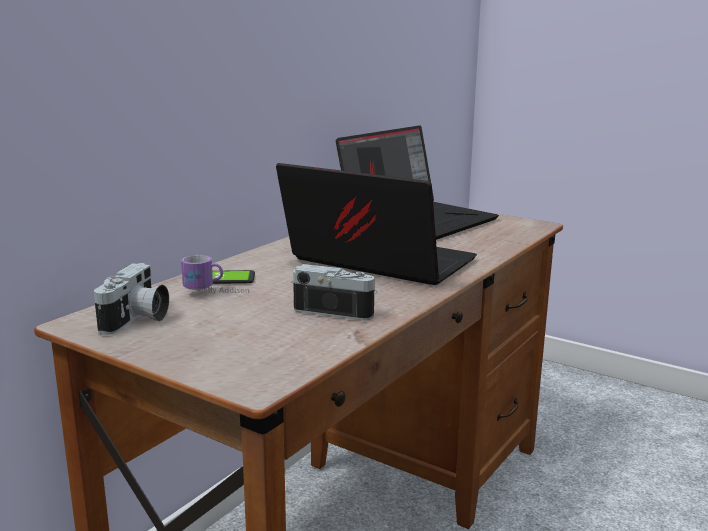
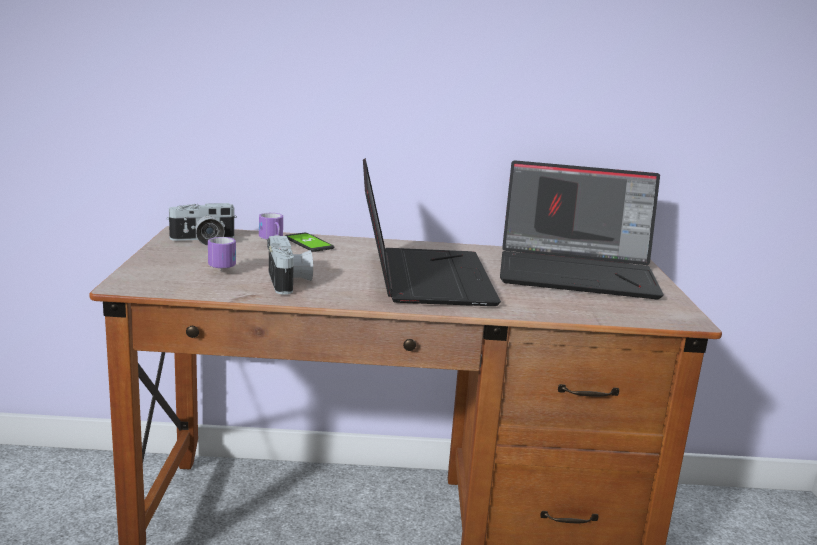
camera: 55 degrees right, 0 degrees up
none -> mug [208,237,236,268]

